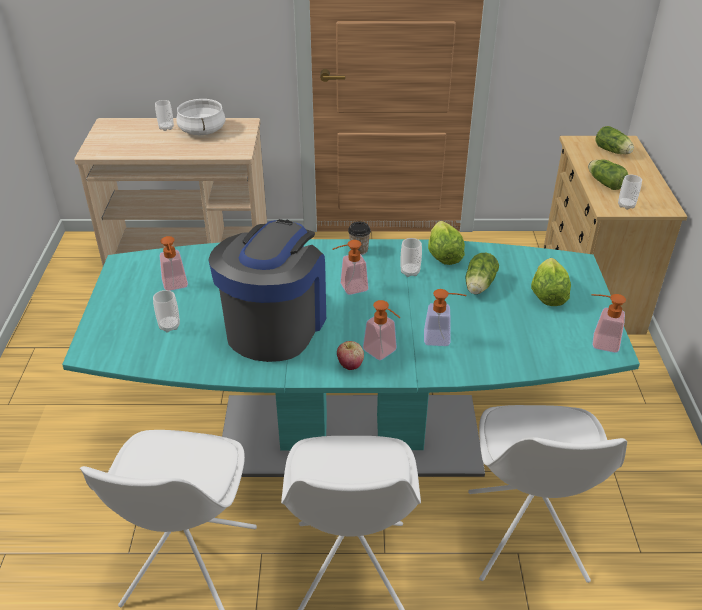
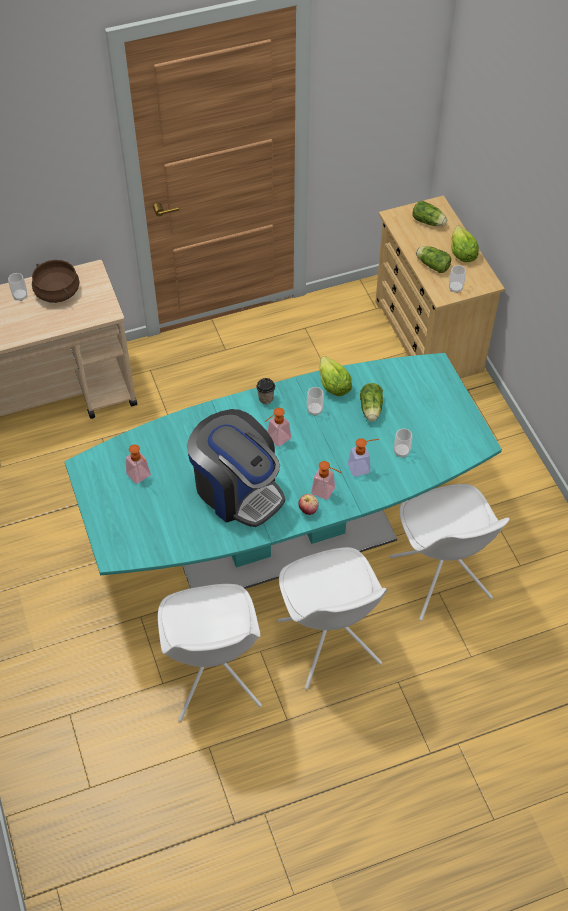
camera: 20 degrees left, 15 degrees up
cup [153,290,180,333] -> cup moved to [394,428,412,458]
white cooking pot [176,99,226,135] -> brown cooking pot [32,260,80,303]
coffee machine [208,219,326,362] -> coffee machine turned 135 degrees clockwise [187,409,285,527]
lettuce [531,258,571,306] -> lettuce moved to [451,226,479,262]
soap dispenser [591,294,626,353] -> none

